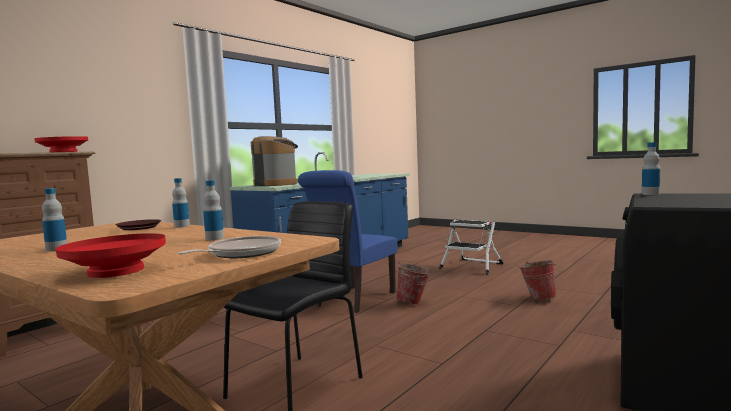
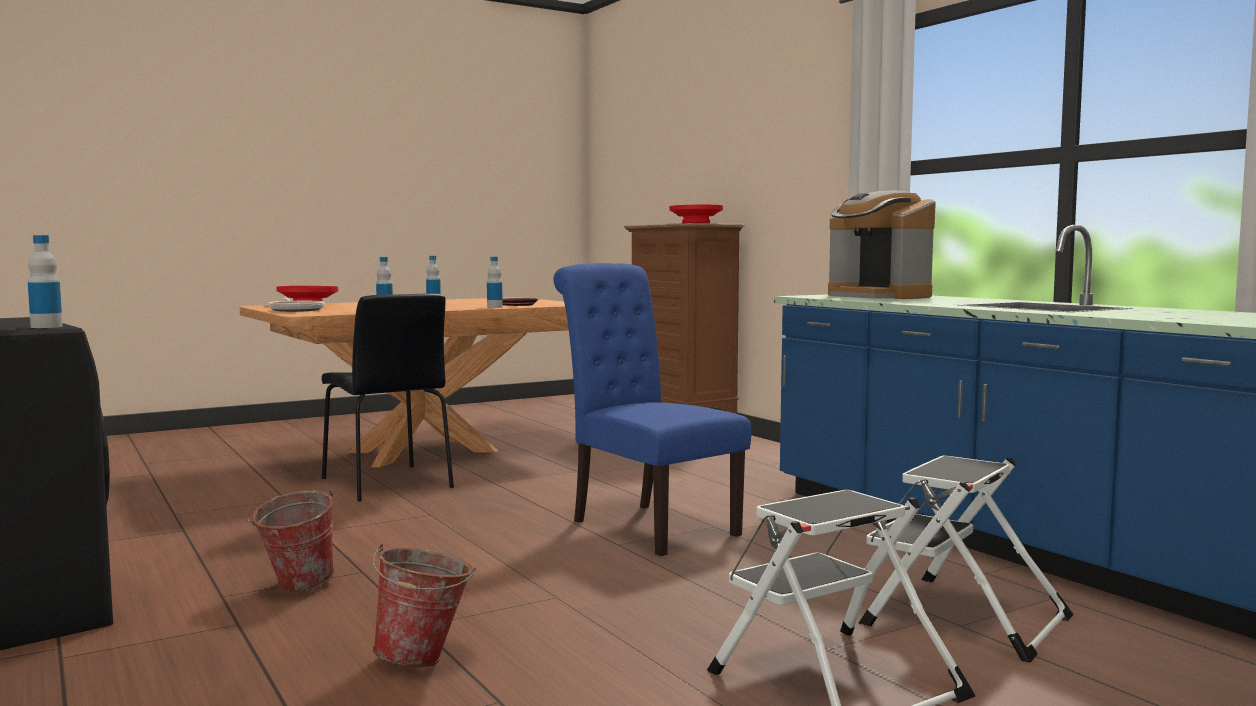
camera: 110 degrees right, 0 degrees up
coffee machine [251,136,299,186] -> coffee machine turned 75 degrees clockwise [828,191,936,299]
bucket [396,262,432,305] -> bucket moved to [247,489,335,592]
none -> step ladder [859,456,1074,663]

